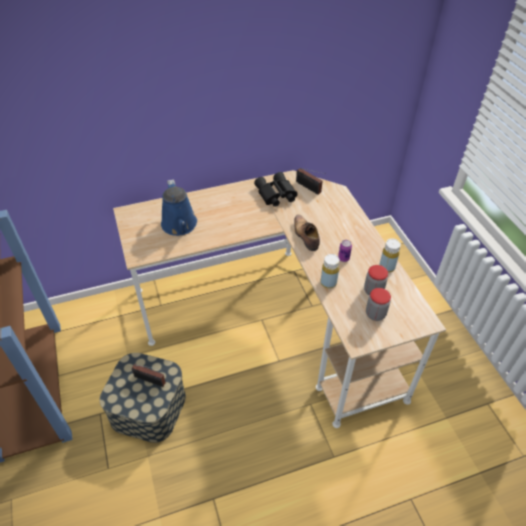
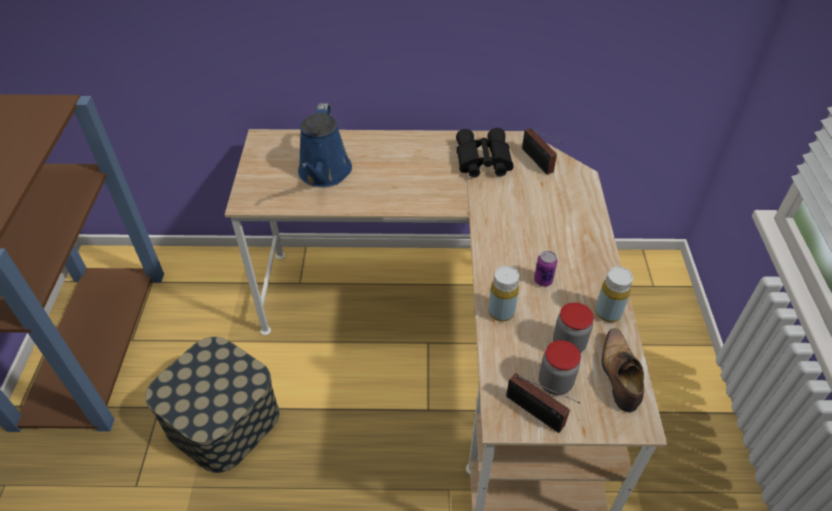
camera: 20 degrees right, 0 degrees up
radio [132,364,166,387] -> radio moved to [506,373,580,433]
shoe [294,215,320,251] -> shoe moved to [601,328,644,412]

